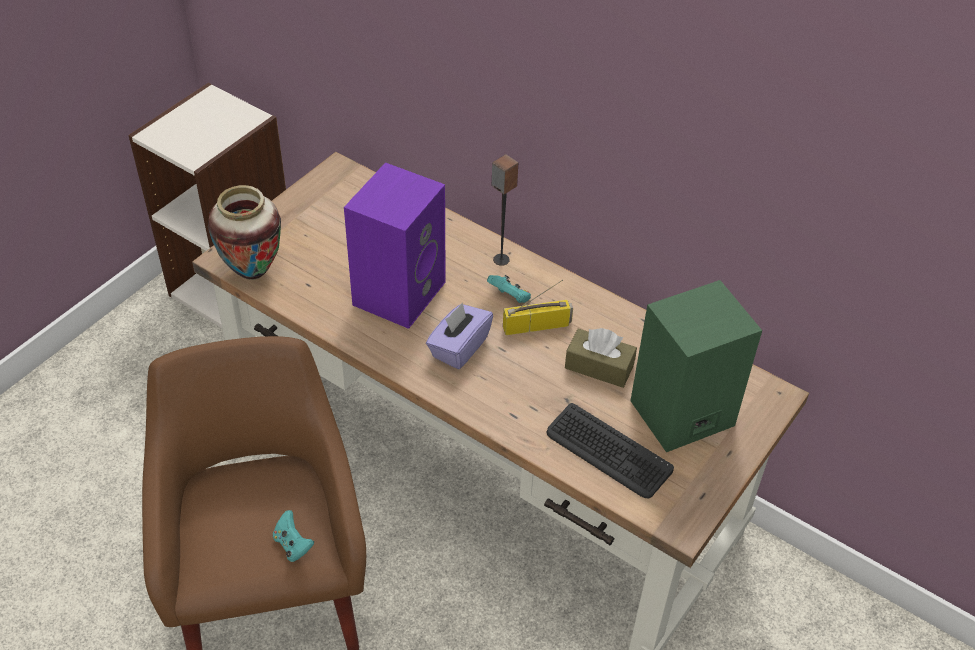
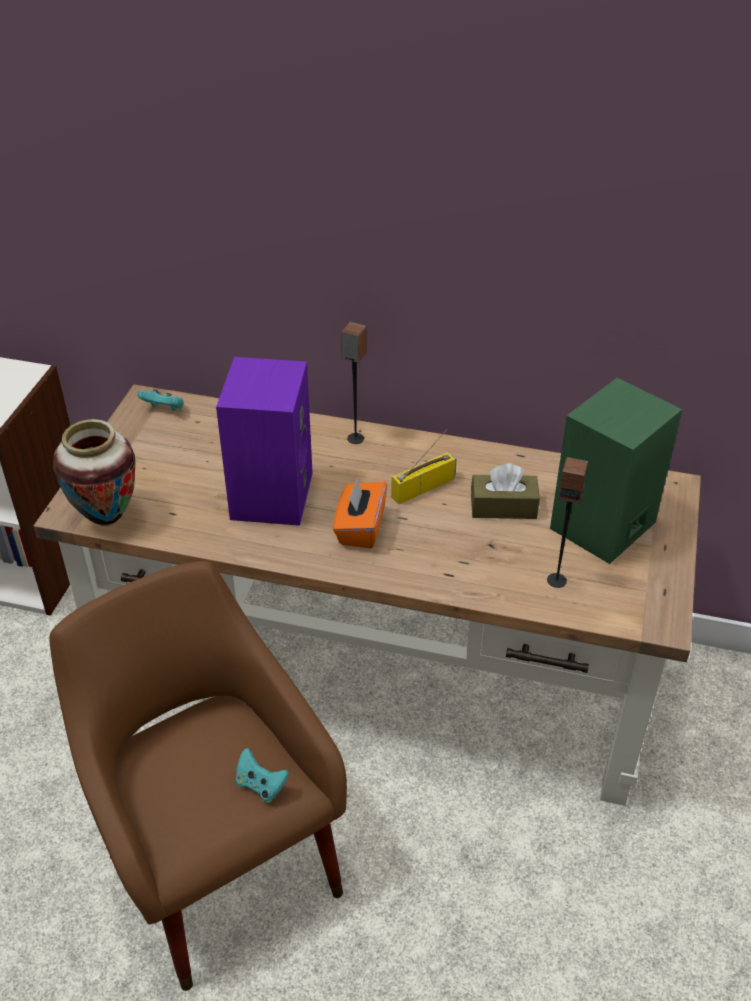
camera: 20 degrees left, 5 degrees down
purple tissue box [426,302,493,369] -> orange tissue box [333,479,387,549]
turquoise game controller [487,275,531,303] -> turquoise game controller moved to [138,389,184,411]
keyboard [546,403,674,498] -> speaker [547,457,588,588]

